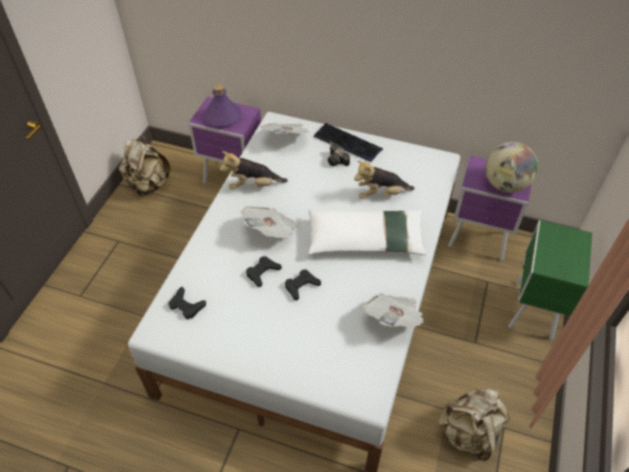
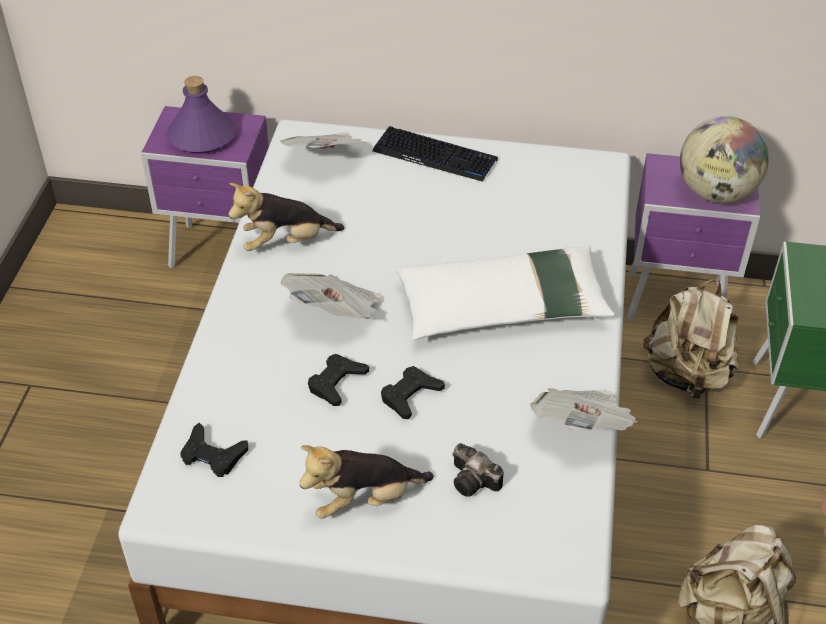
camera: 10 degrees left, 5 degrees down
beige backpack [119,136,171,196] -> beige backpack moved to [643,280,739,399]
camera [328,144,350,166] -> camera moved to [453,443,504,497]
plush toy [354,161,414,198] -> plush toy moved to [299,445,434,519]

